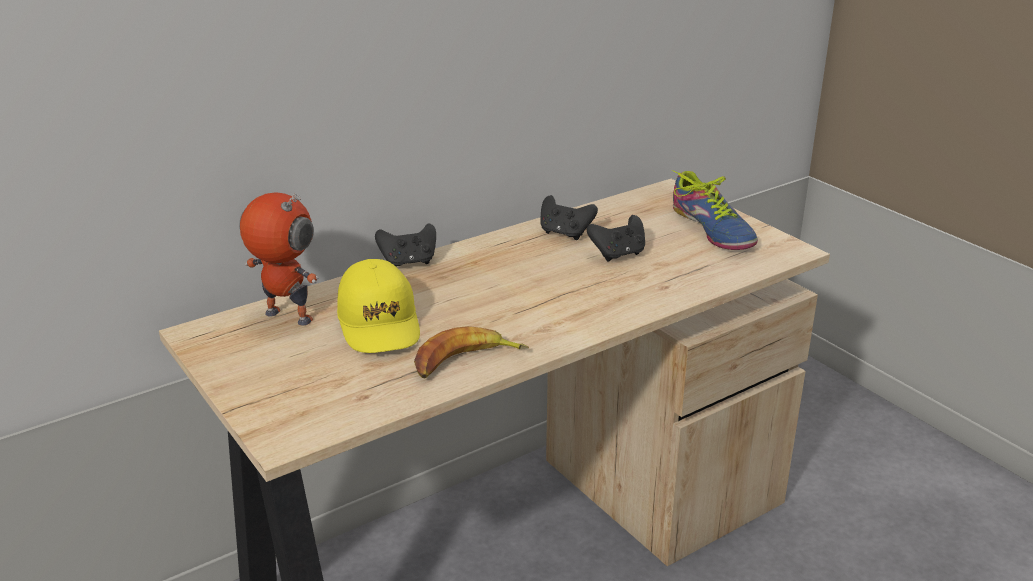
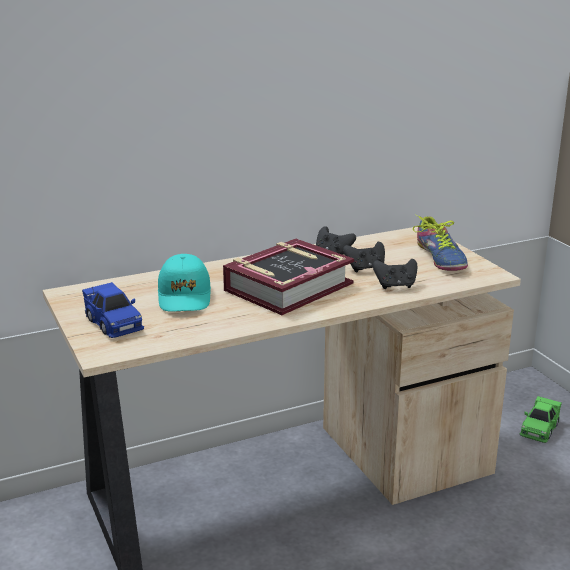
camera: 10 degrees right, 5 degrees down
toy robot [239,192,318,326] -> none
yellow cap [337,259,420,353] -> turquoise cap [158,254,211,312]
black game controller [375,223,436,266] -> black game controller moved to [373,259,417,289]
banana [414,326,529,378] -> none
none -> blue toy car [82,282,144,338]
none -> book [223,239,354,315]
none -> green toy car [520,396,562,443]

